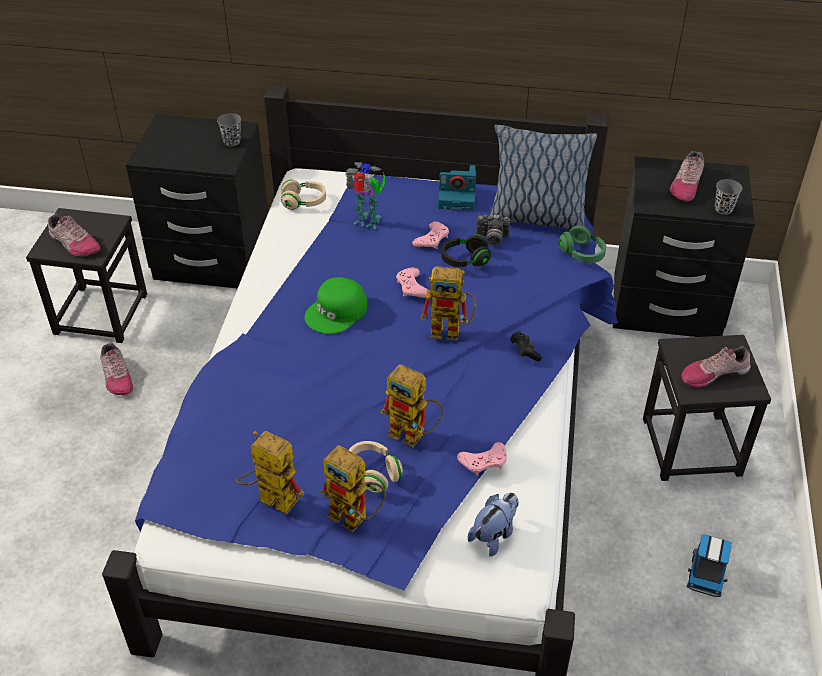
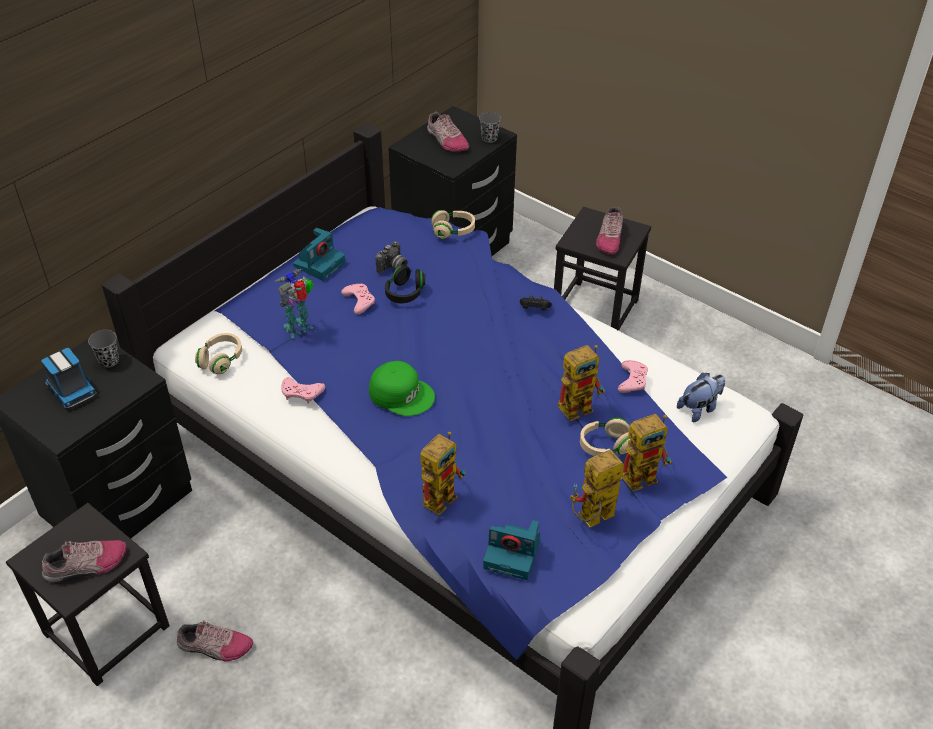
camera: 60 degrees left, 0 degrees up
green cap [305,277,367,334] -> green cap turned 45 degrees counterclockwise [369,361,435,416]
pink game controller [396,267,428,298] -> pink game controller moved to [281,377,325,404]
toy robot [421,266,477,340] -> toy robot moved to [420,431,466,516]
plush toy [468,493,519,557] -> plush toy turned 75 degrees clockwise [677,373,725,422]
pillow [490,125,597,230] -> none
green headphones [559,225,606,263] -> beige headphones [431,210,475,239]
toy truck [687,534,732,597] -> toy truck moved to [41,348,97,409]
none -> camera [483,520,540,580]

